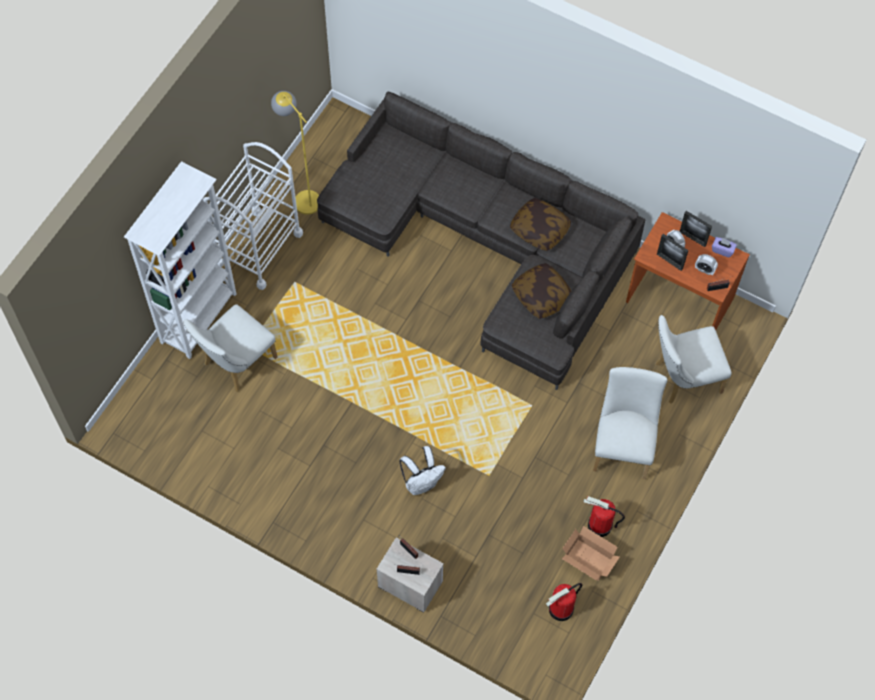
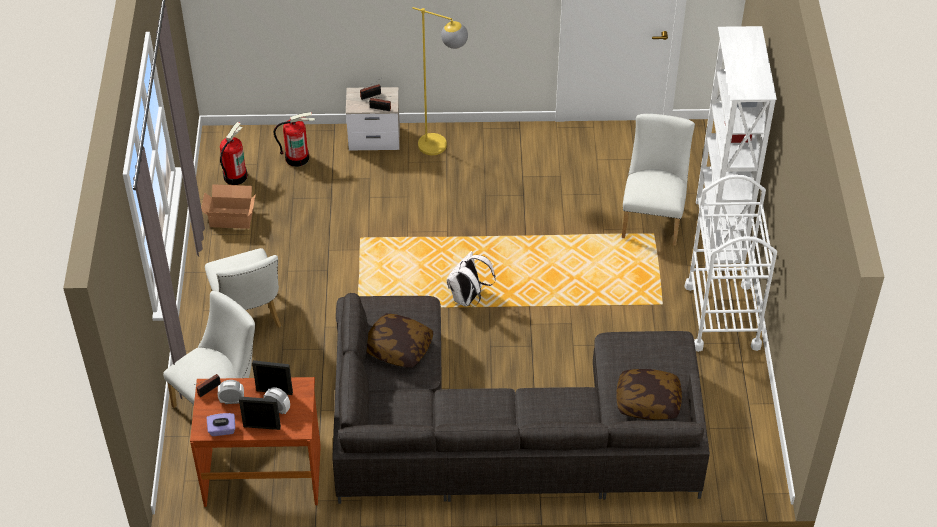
camera: 150 degrees right, 15 degrees down
yellow floor lamp [271,91,319,215] -> yellow floor lamp moved to [412,7,468,155]
white backpack [400,446,446,495] -> white backpack moved to [447,251,495,307]
pillow [510,198,571,251] -> pillow moved to [616,369,682,420]
fire extinguisher [583,496,625,537] -> fire extinguisher moved to [274,112,315,167]

